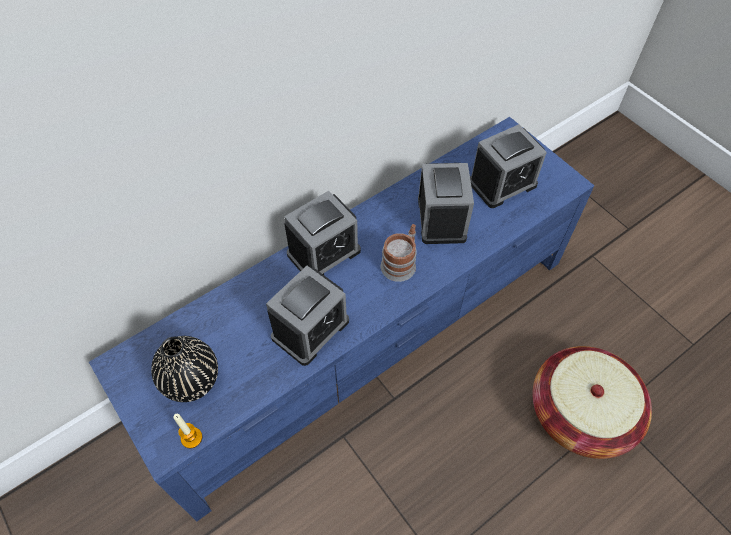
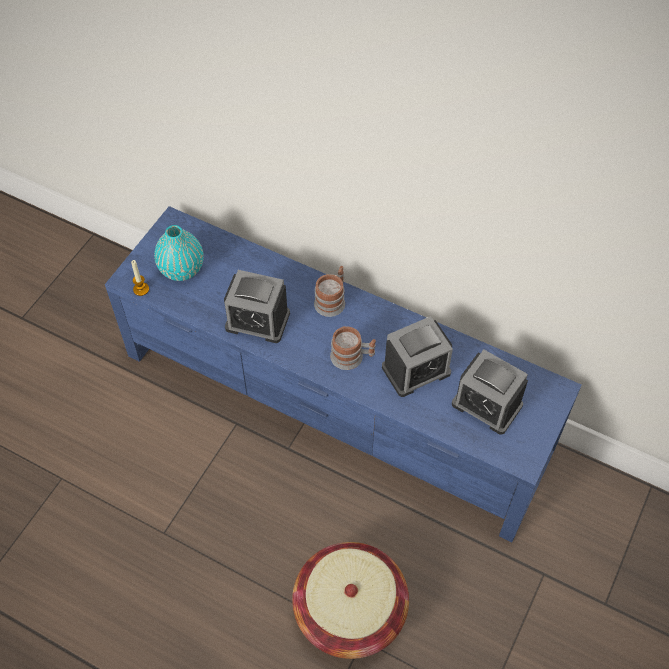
camera: 65 degrees right, 0 degrees up
black vase [151,336,218,402] -> turquoise vase [154,225,204,281]
alarm clock [284,191,361,275] -> mug [314,266,345,317]

